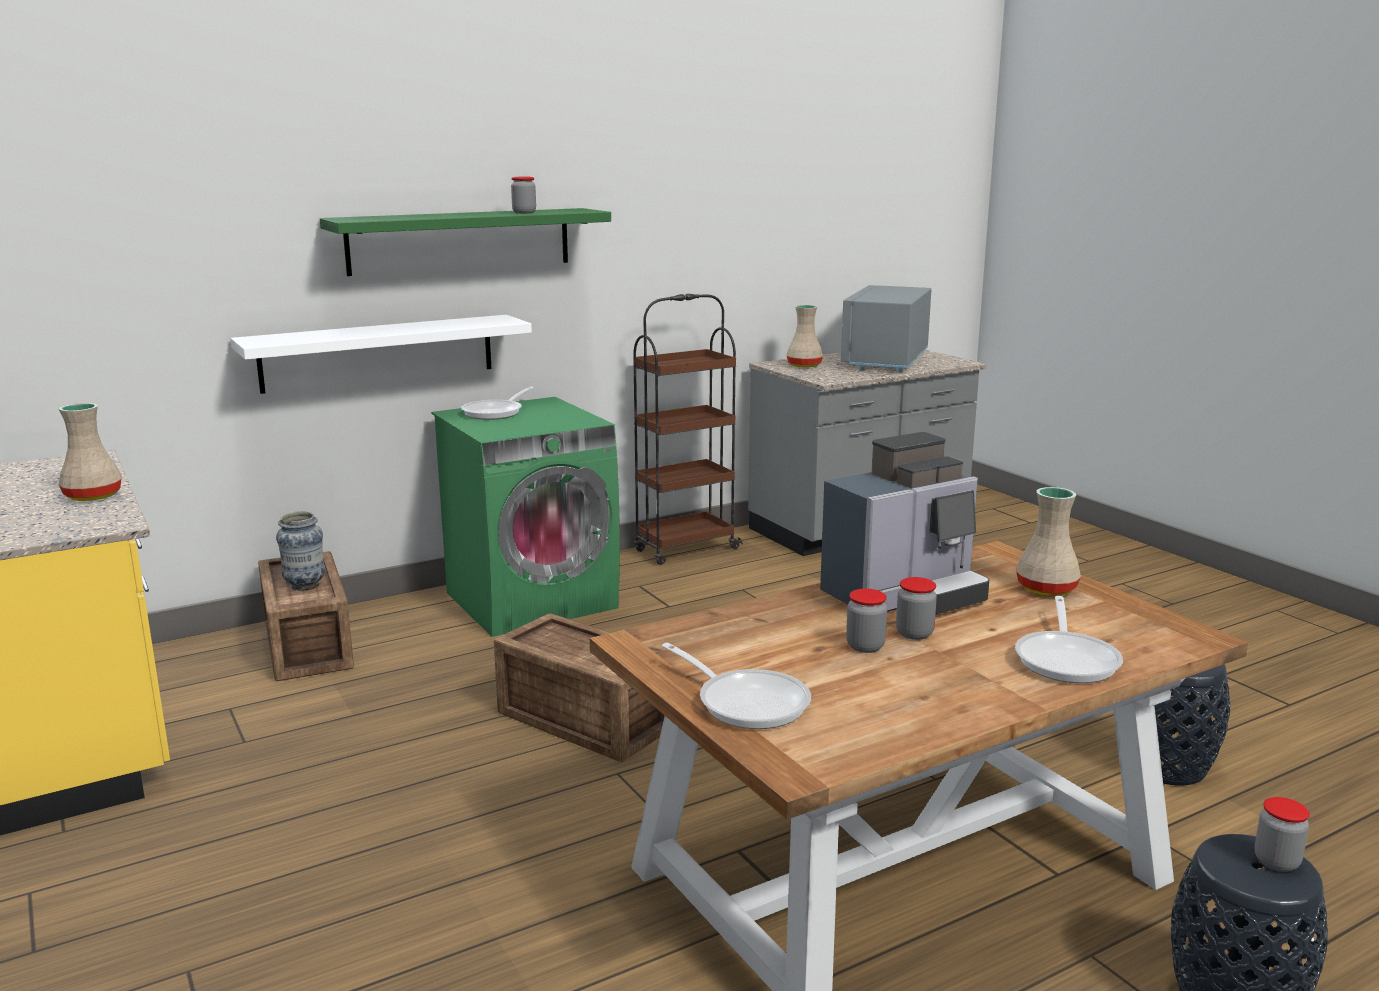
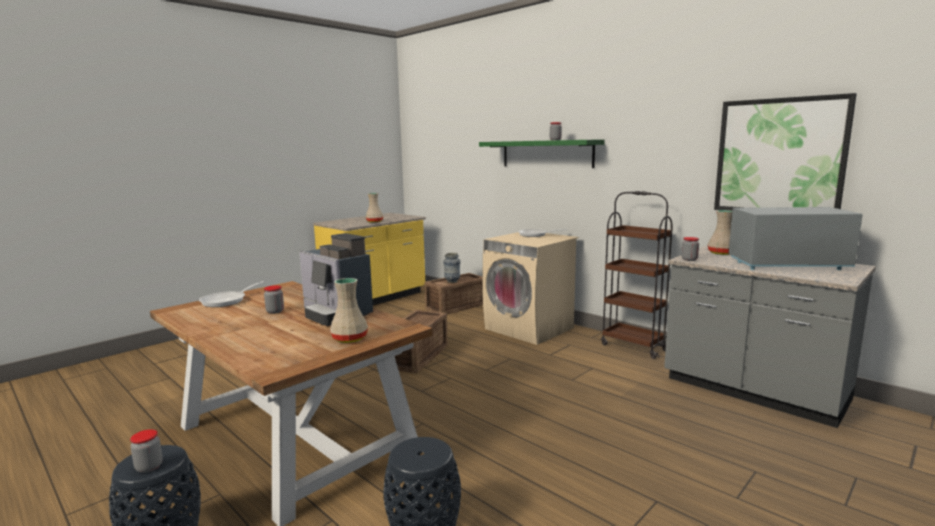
camera: 75 degrees right, 5 degrees down
white shelf [230,315,532,394] -> none
green washing machine [431,397,620,637] -> beige washing machine [482,232,579,345]
jar [896,577,937,640] -> jar moved to [682,237,699,261]
frying pan [1015,596,1123,683] -> none
none -> picture [714,93,857,211]

